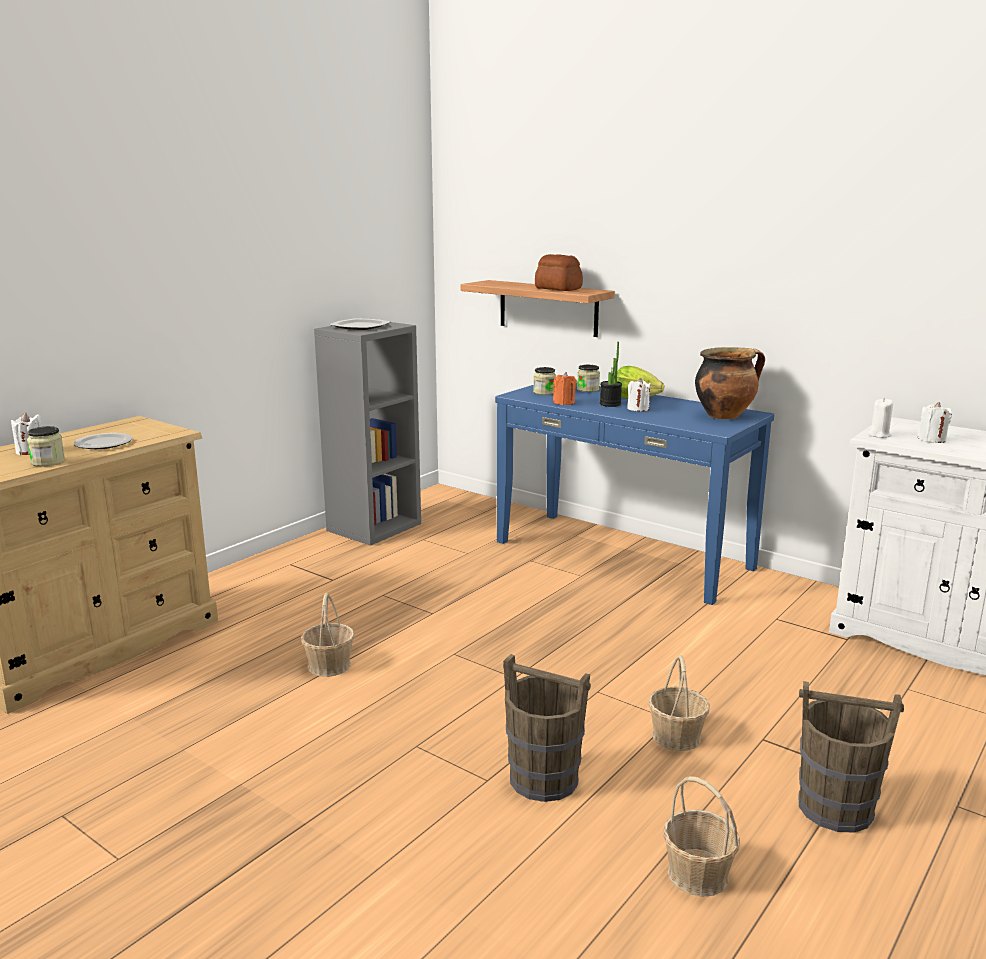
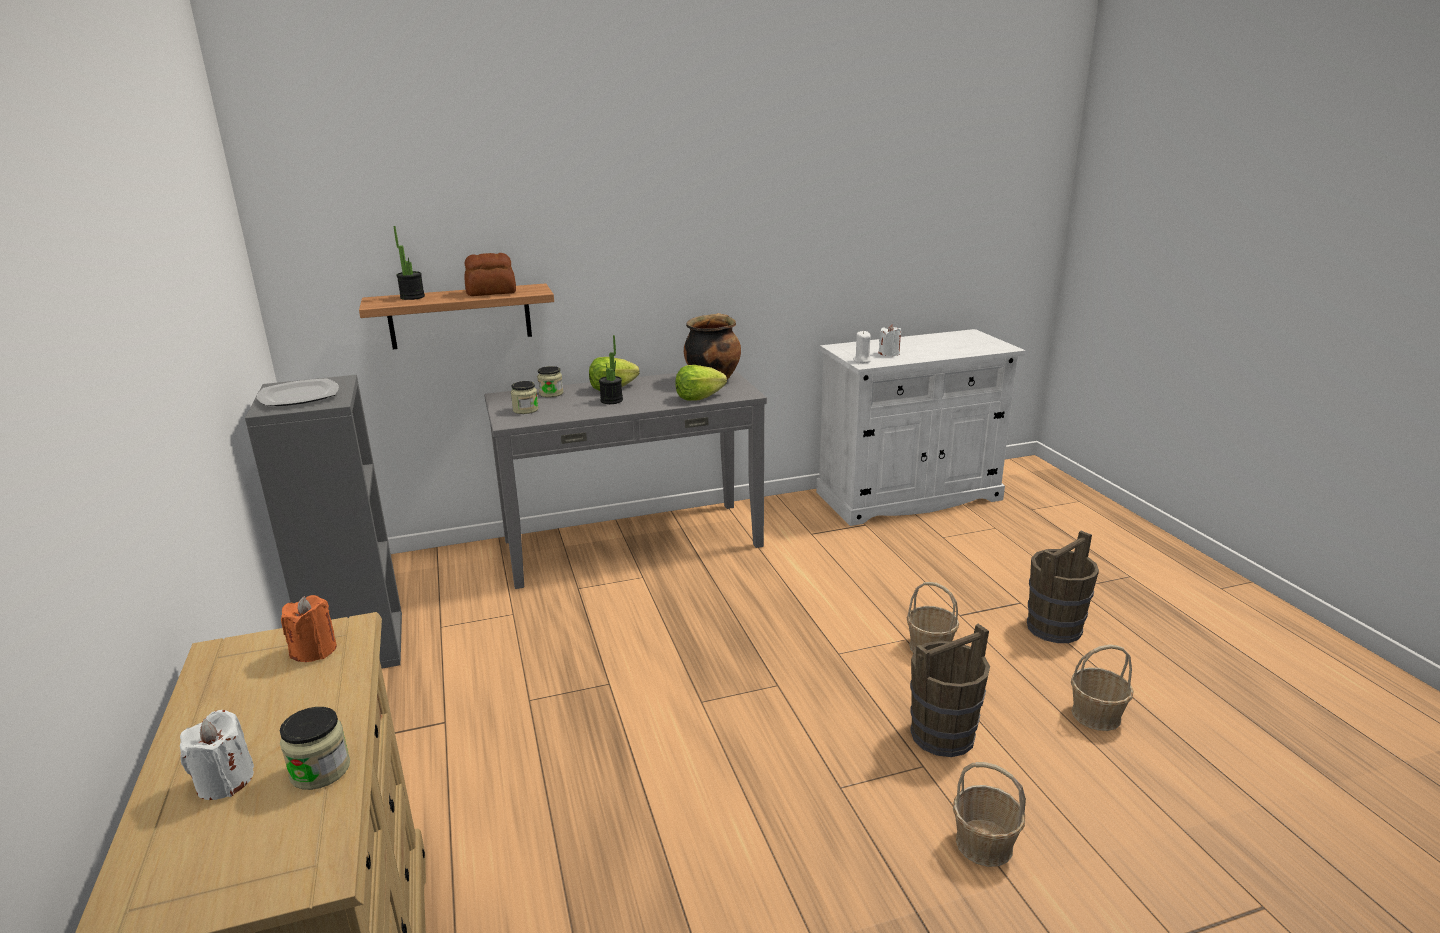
camera: 55 degrees left, 5 degrees up
plate [74,433,132,449] -> none
basket [301,593,354,677] -> basket moved to [953,762,1026,867]
blue console table [495,384,774,605] -> grey console table [484,370,767,589]
orange candle [553,372,577,405] -> orange candle moved to [281,595,337,662]
white candle [627,378,651,411] -> none
none -> potted plant [393,226,425,300]
none -> lettuce [676,365,727,401]

